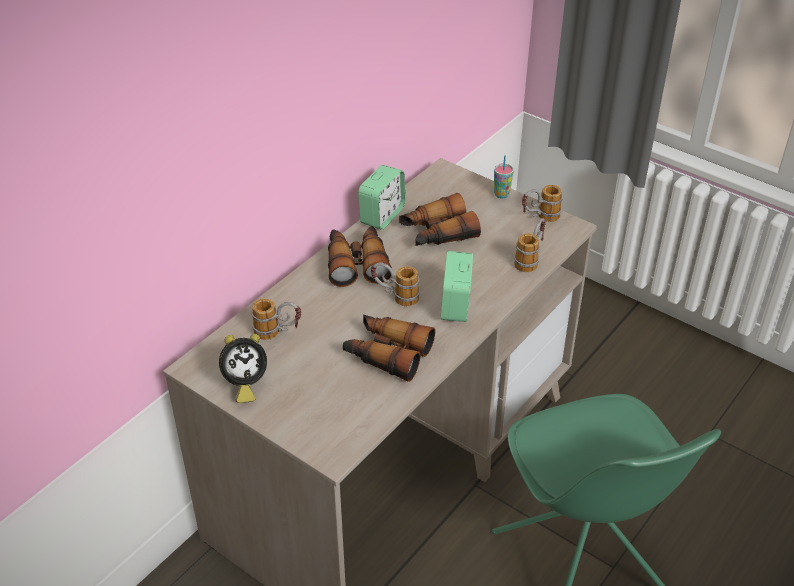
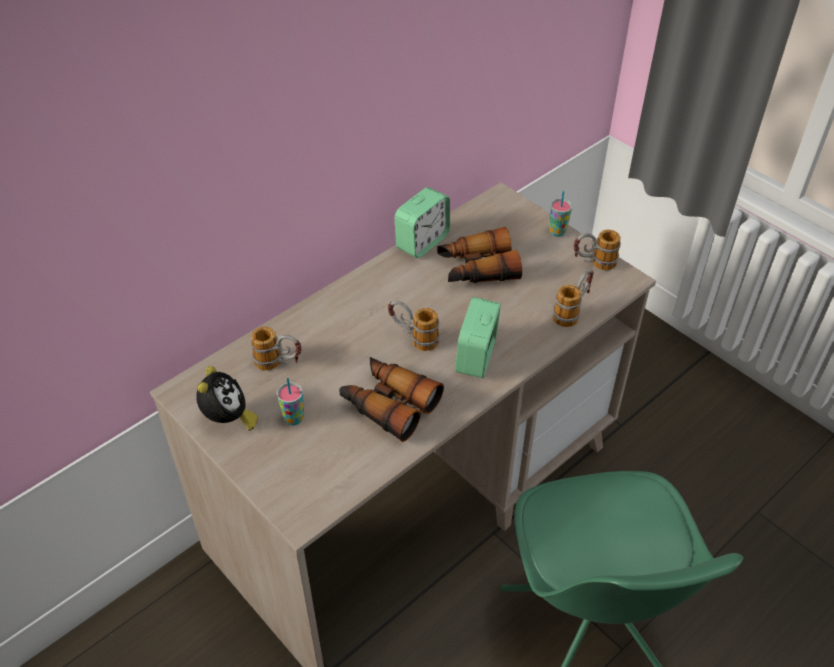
camera: 10 degrees right, 5 degrees up
alarm clock [219,334,267,403] -> alarm clock turned 75 degrees counterclockwise [196,366,258,431]
binoculars [328,226,392,287] -> none
none -> cup [277,378,304,425]

